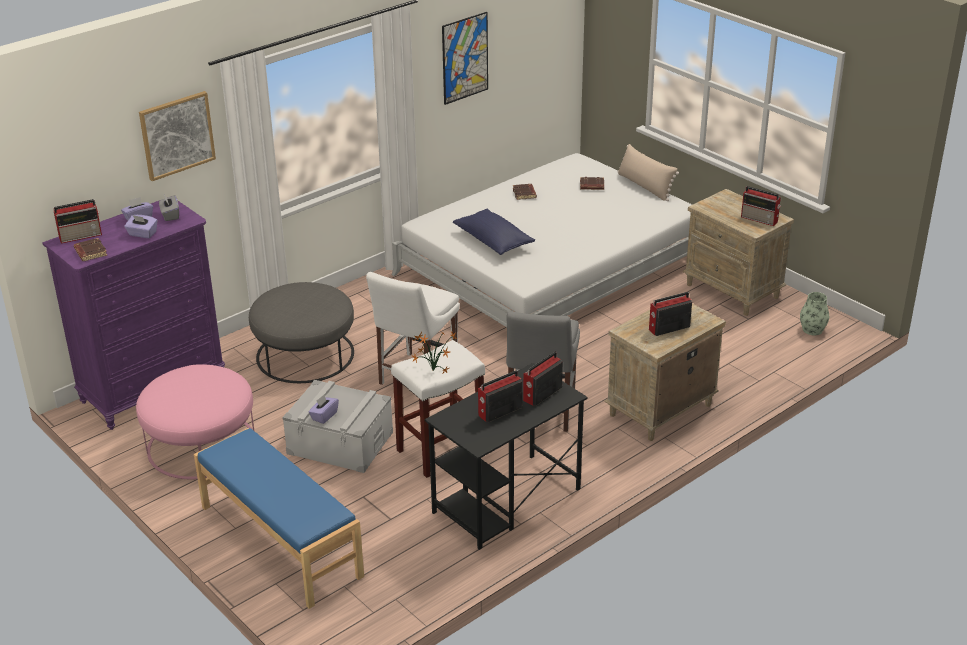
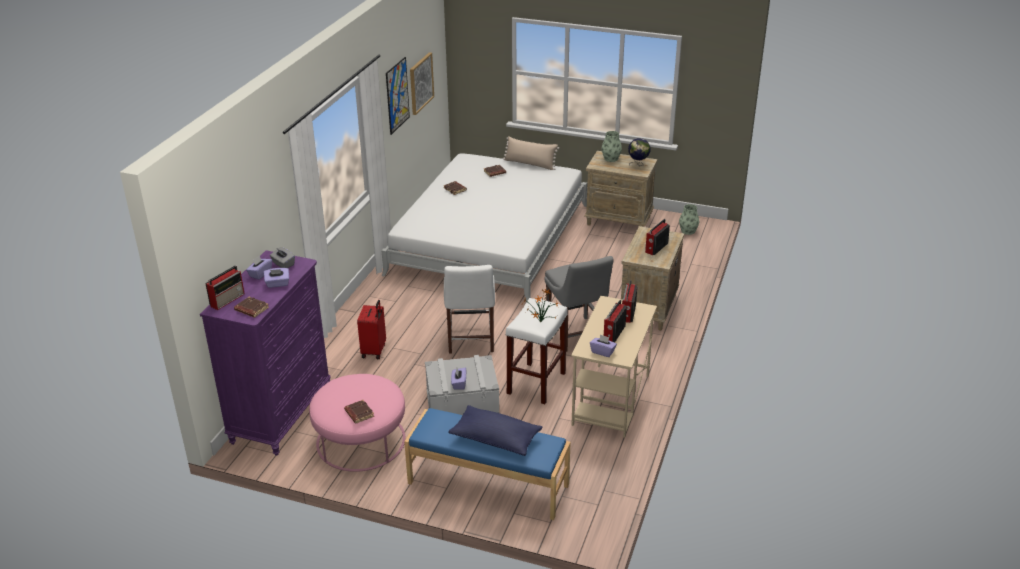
camera: 30 degrees left, 0 degrees up
picture [139,91,216,181] -> picture moved to [410,52,434,115]
grey ottoman [249,282,354,383] -> red suitcase [357,300,386,359]
black desk [425,363,588,550] -> beige desk [571,296,657,438]
blue pillow [453,209,535,255] -> blue pillow moved to [448,405,542,456]
radio [741,186,781,226] -> globe [628,138,650,166]
none -> brown book [344,400,374,424]
none -> purple tissue box [590,334,617,357]
none -> vase [602,131,622,162]

